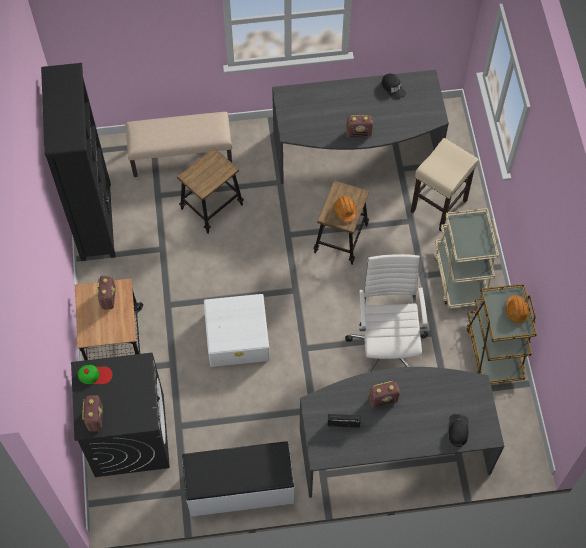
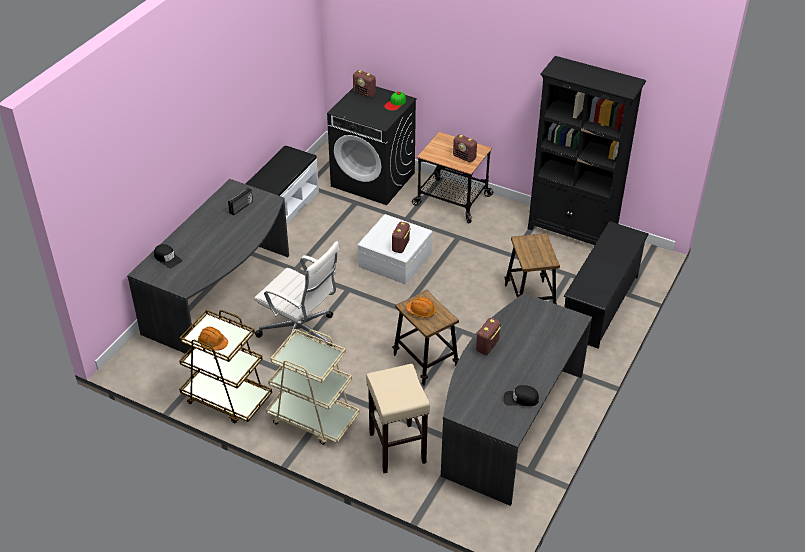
camera: 125 degrees right, 20 degrees down
beige bench [125,112,232,177] -> black shoe rack [563,221,649,349]
radio [369,381,400,408] -> radio moved to [392,222,411,253]

